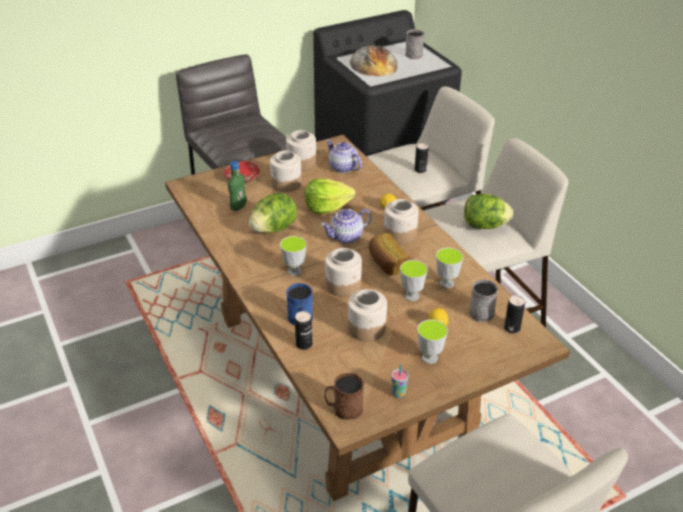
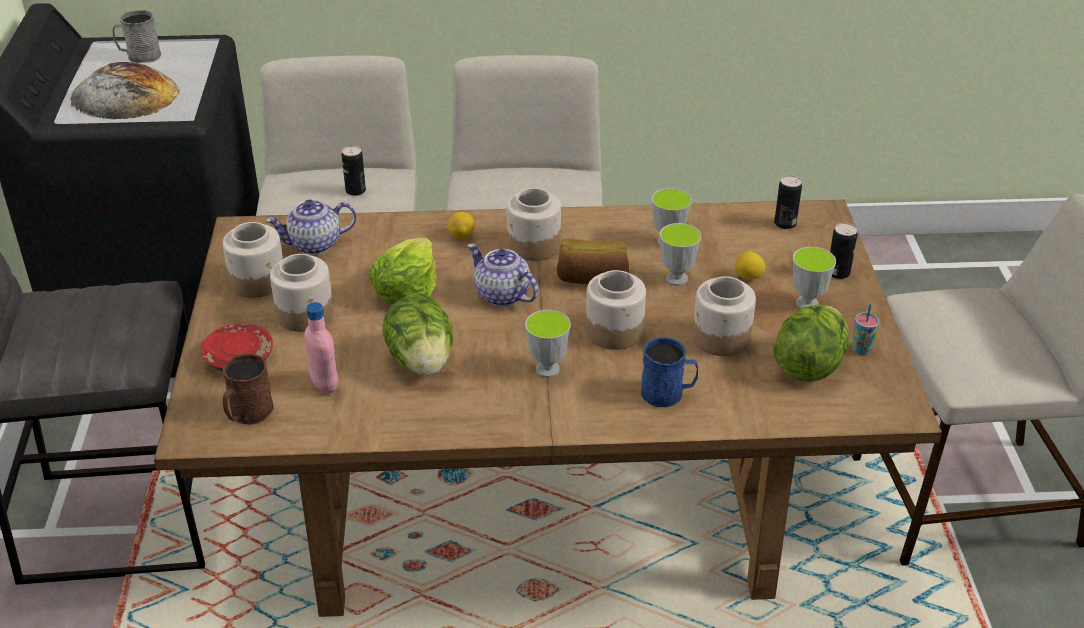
camera: 65 degrees left, 0 degrees up
green bottle [228,161,247,211] -> pink bottle [305,302,338,393]
can [295,311,312,350] -> can moved to [830,223,857,279]
teapot [321,209,371,244] -> teapot turned 135 degrees clockwise [468,243,538,307]
brown mug [325,373,364,420] -> brown mug moved to [223,354,274,425]
lettuce [464,194,513,229] -> lettuce moved to [773,304,849,382]
grey mug [469,279,498,322] -> none

